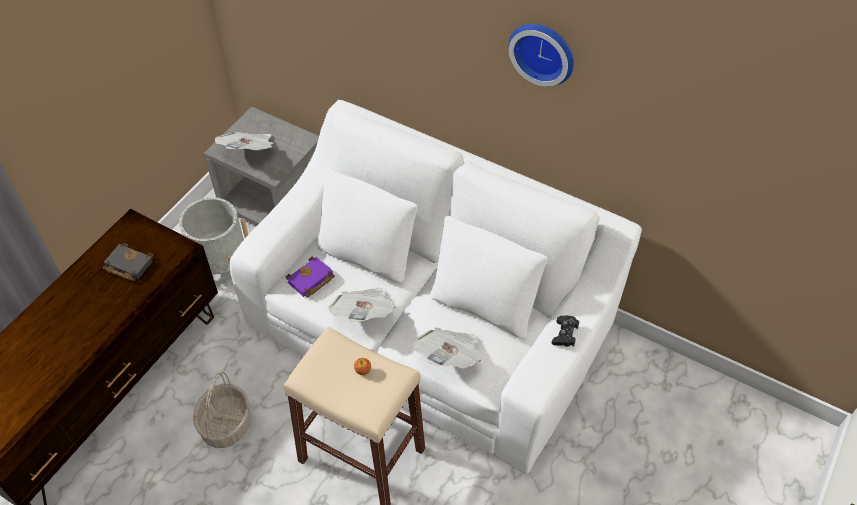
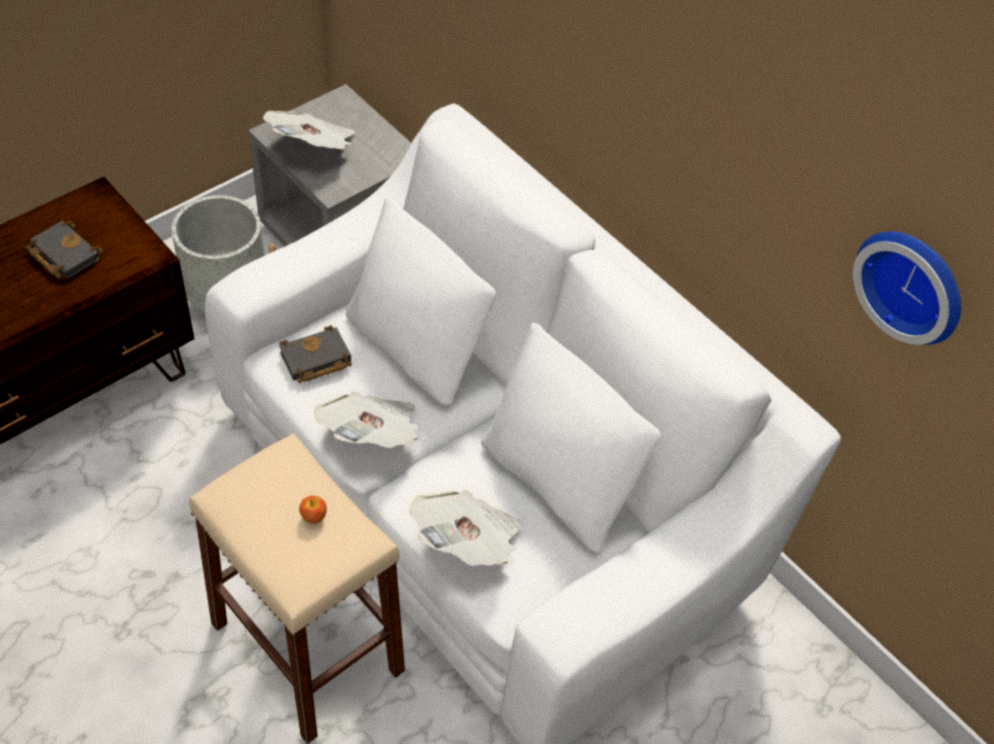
camera: 15 degrees right, 0 degrees up
basket [193,372,251,448] -> none
purple book [285,257,335,297] -> black book [279,325,352,383]
wall clock [509,24,574,86] -> wall clock moved to [853,231,961,345]
black game controller [552,315,579,347] -> none

